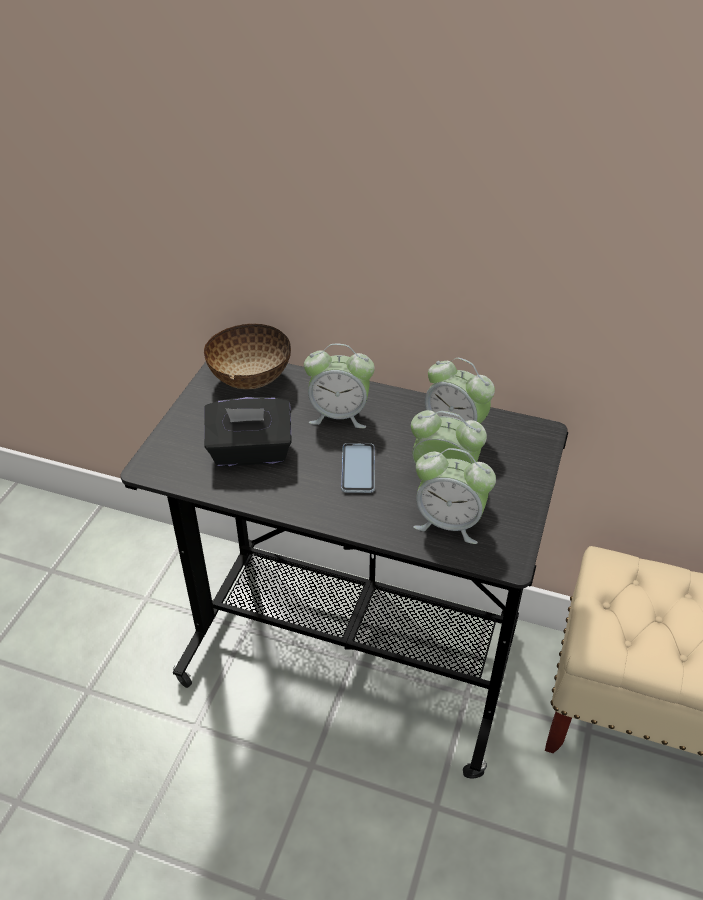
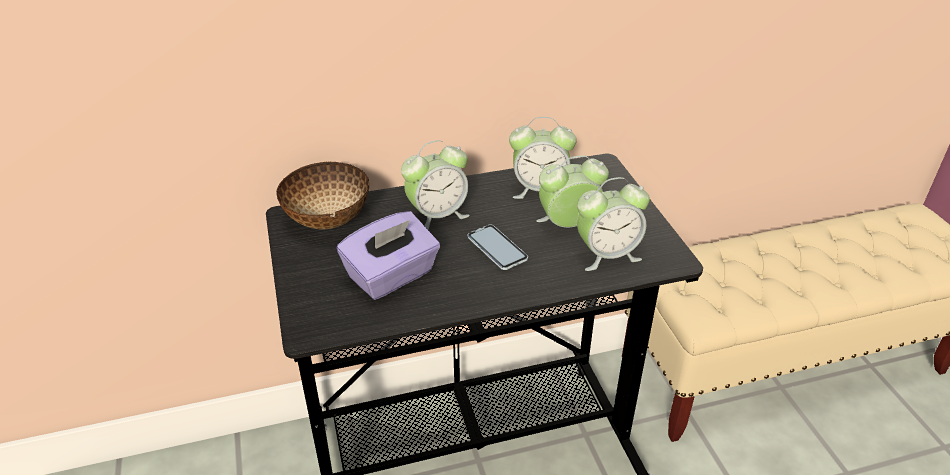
camera: 35 degrees left, 5 degrees down
black tissue box [204,397,292,466] -> purple tissue box [337,211,440,300]

